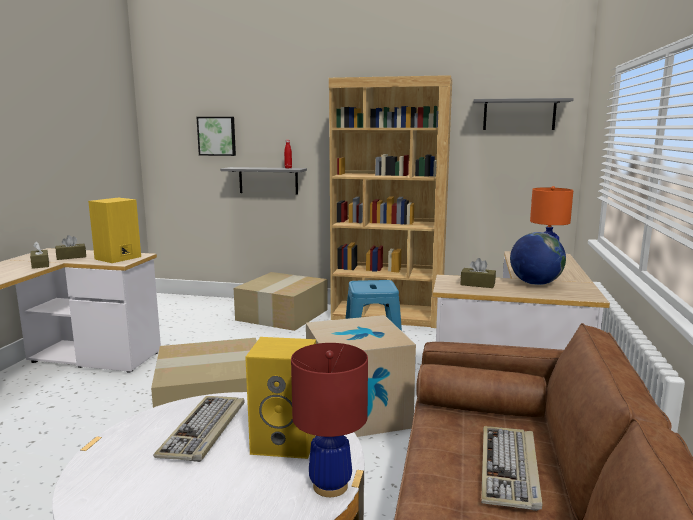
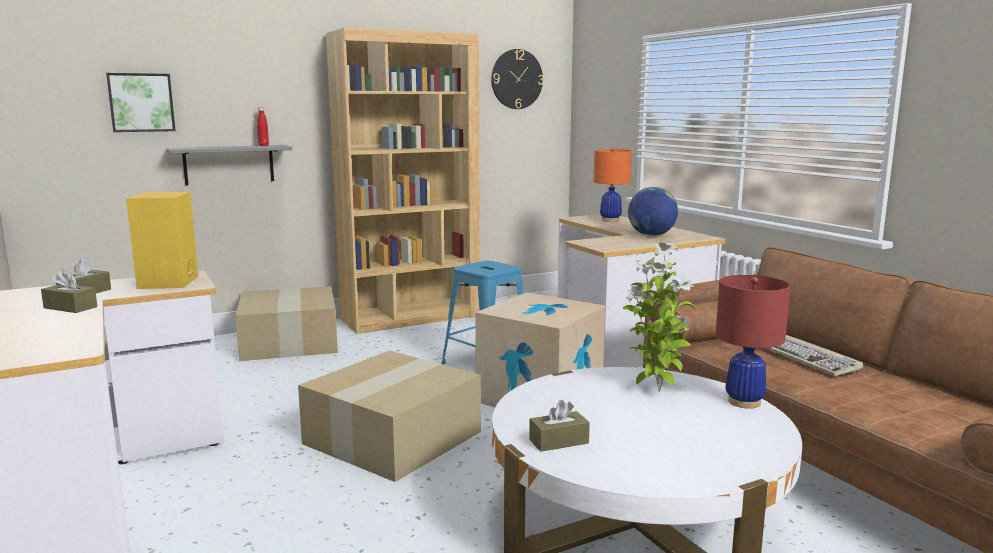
camera: 40 degrees left, 0 degrees up
keyboard [153,396,245,462] -> none
yellow speaker [245,337,316,459] -> potted plant [623,243,695,392]
brown tissue box [460,258,496,288] -> brown tissue box moved to [529,400,590,452]
grey shelf [474,98,574,130] -> wall clock [491,49,544,109]

